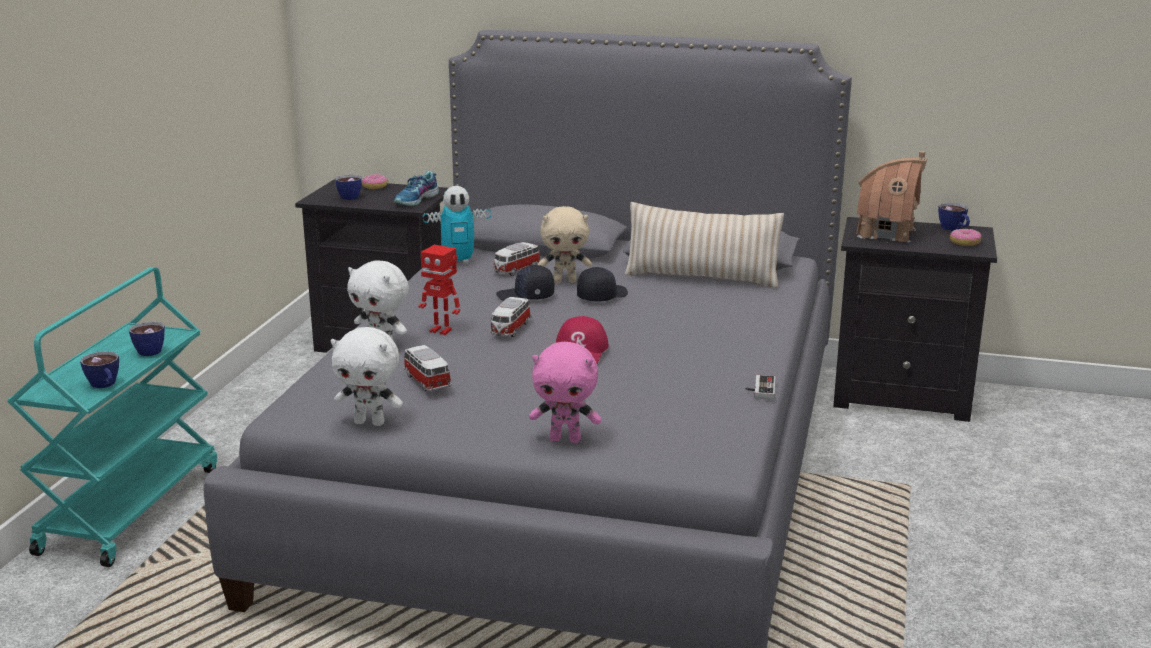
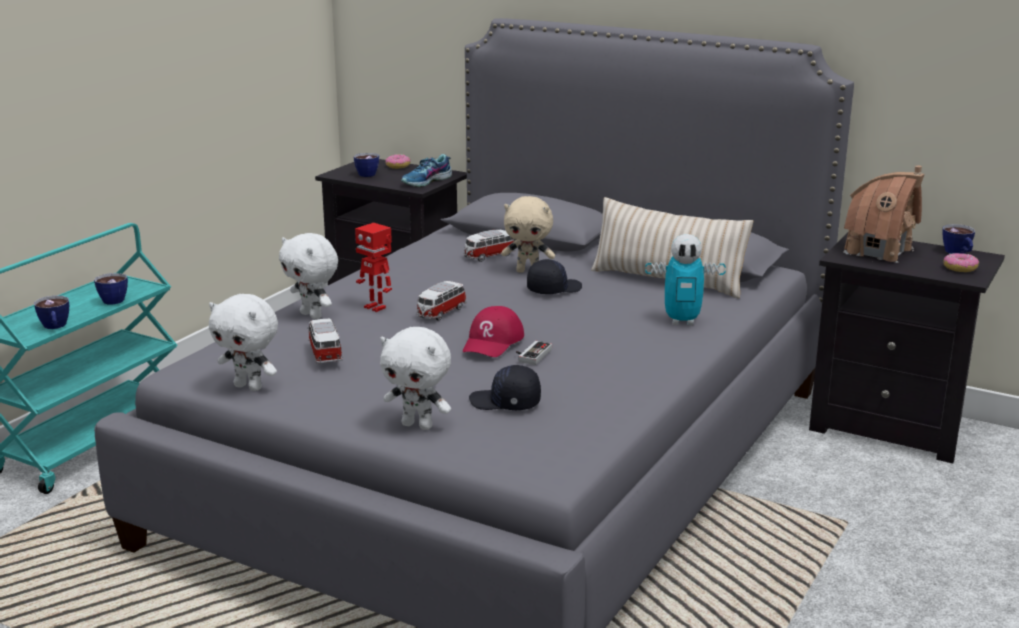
camera: 15 degrees right, 0 degrees up
toy robot [423,186,491,264] -> toy robot moved to [645,234,726,325]
black cap [496,265,555,301] -> black cap moved to [469,365,541,410]
pink plush toy [529,342,601,443] -> white plush toy [380,327,451,430]
game controller [746,375,775,400] -> game controller moved to [516,341,552,365]

